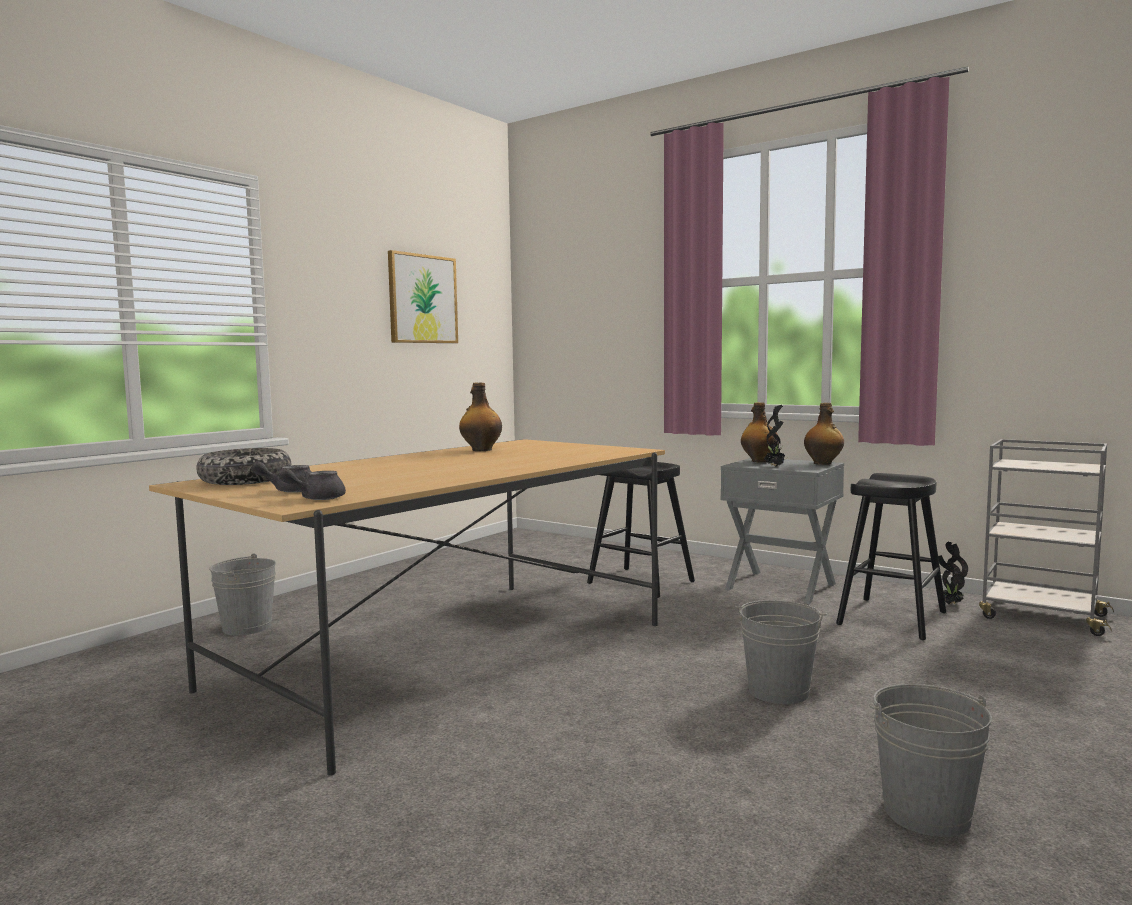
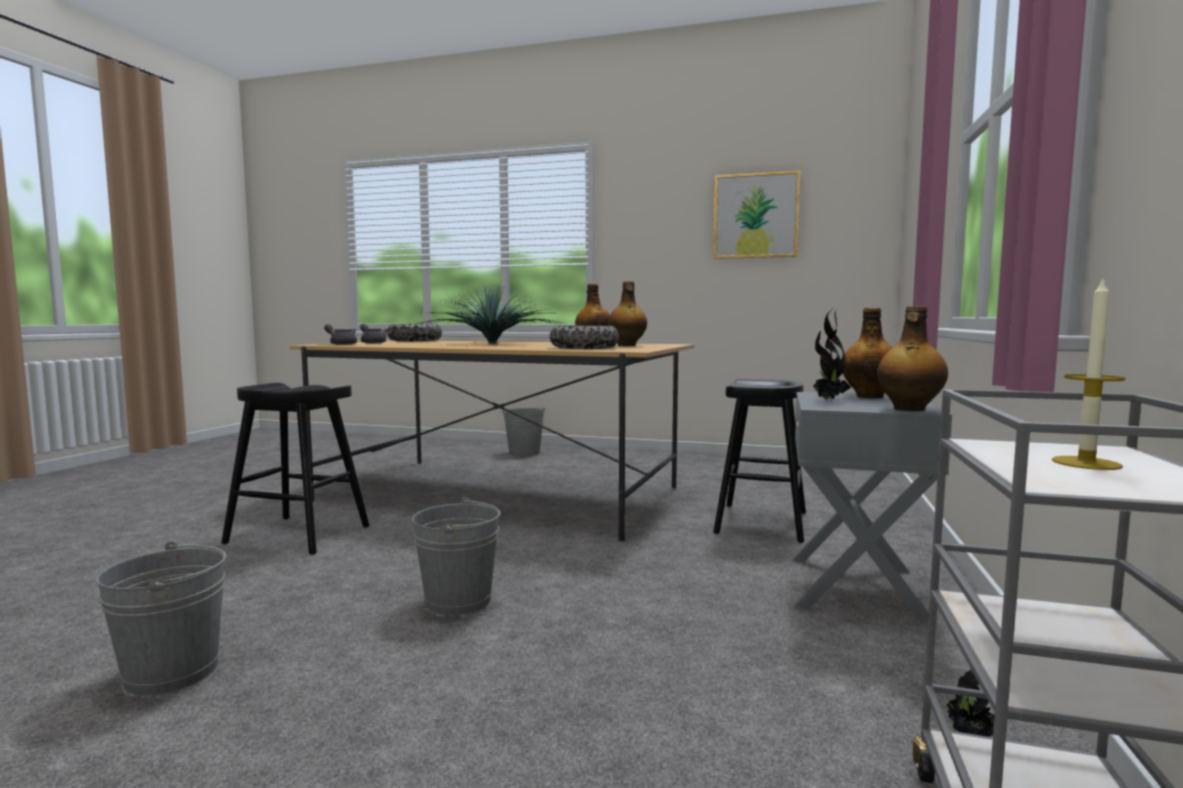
camera: 70 degrees right, 0 degrees up
black stool [836,473,946,640] -> black stool moved to [221,383,369,555]
none -> potted plant [415,284,563,344]
none -> bowl [550,325,619,349]
none -> bottle [608,281,647,346]
none -> candle [1052,276,1126,470]

